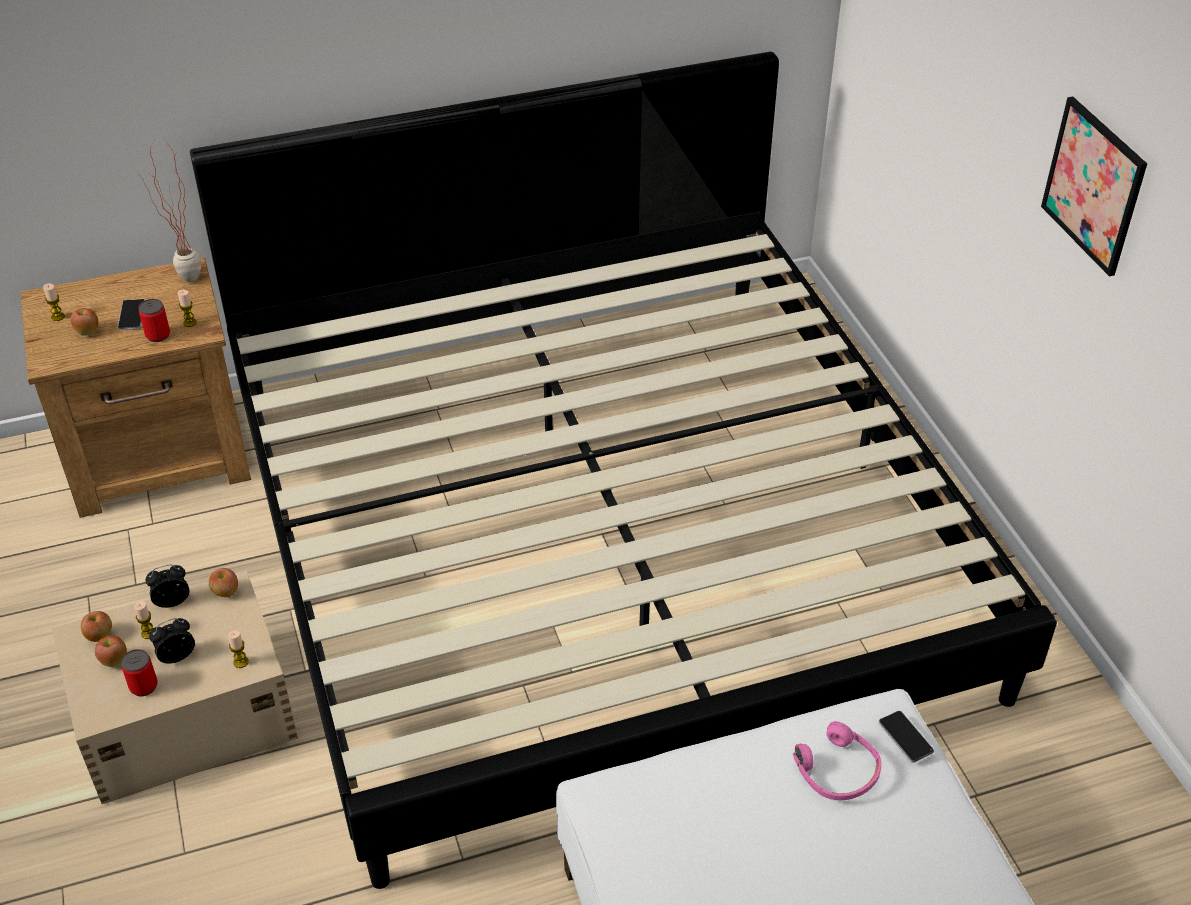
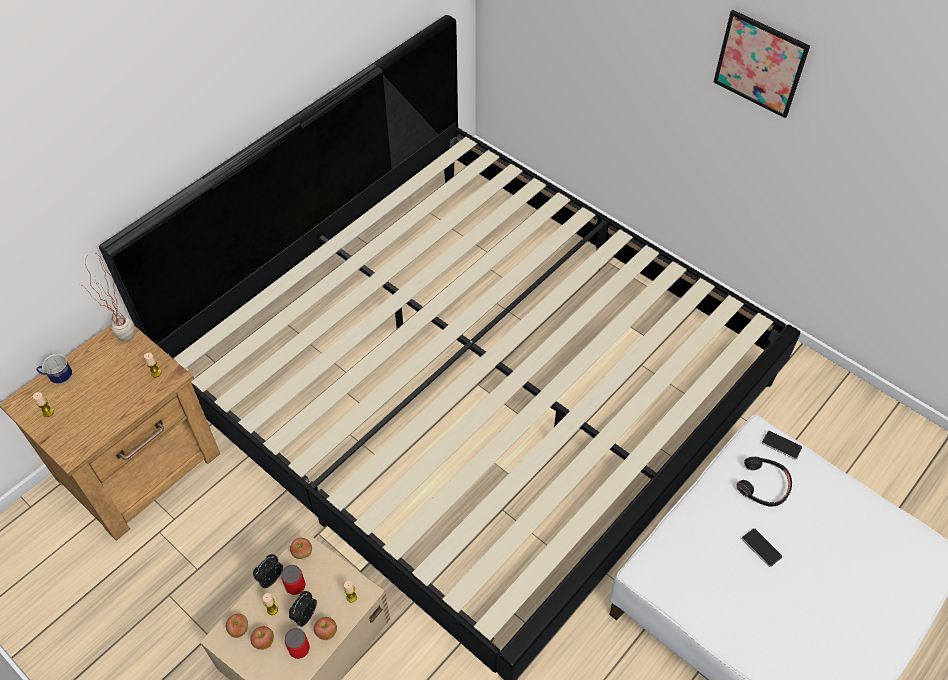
camera: 30 degrees left, 10 degrees up
apple [71,308,99,336] -> apple moved to [314,617,337,640]
phone [117,299,145,330] -> phone moved to [742,528,782,567]
can [139,299,170,342] -> can moved to [281,565,305,595]
pink headphones [793,721,882,800] -> black headphones [736,457,792,507]
none -> mug [36,354,72,384]

